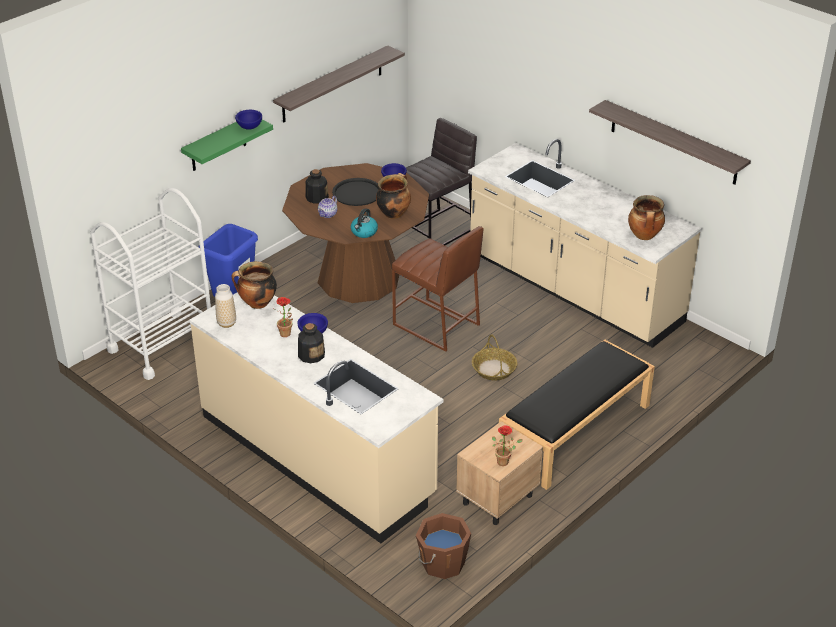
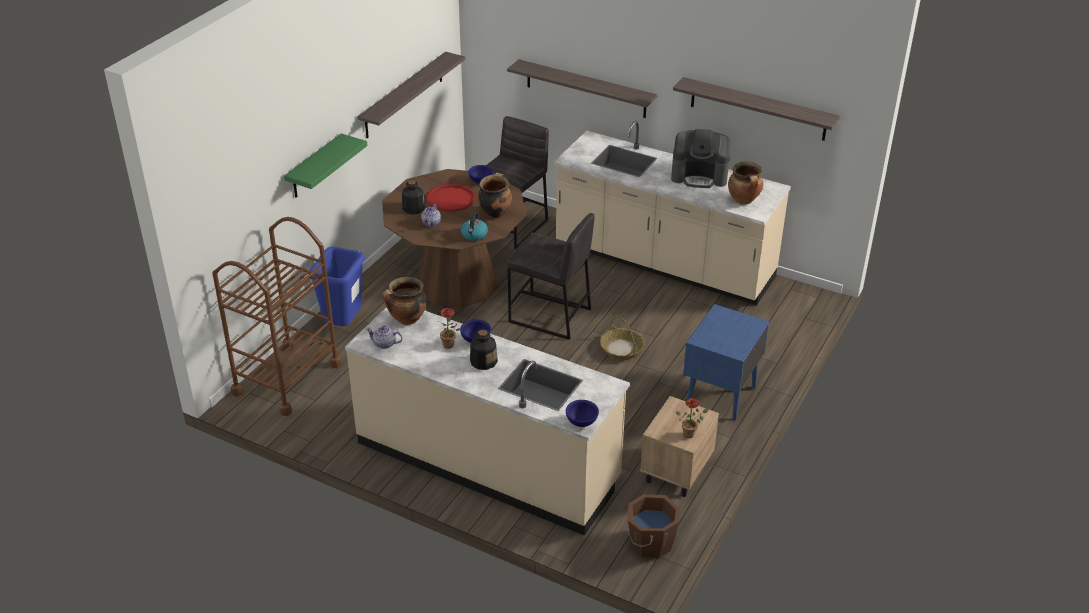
camera: 15 degrees left, 0 degrees up
white cart [90,188,211,380] -> brown cart [212,217,342,416]
vase [215,284,236,328] -> teapot [366,326,403,349]
blue bowl [235,110,262,130] -> blue bowl moved to [566,400,599,427]
black tray [332,178,379,206] -> red tray [426,184,476,212]
brown stool [392,226,483,352] -> grey stool [507,213,595,340]
black bench [499,340,655,490] -> blue nightstand [683,304,769,420]
none -> shelf [507,59,657,118]
none -> coffee machine [671,129,730,188]

